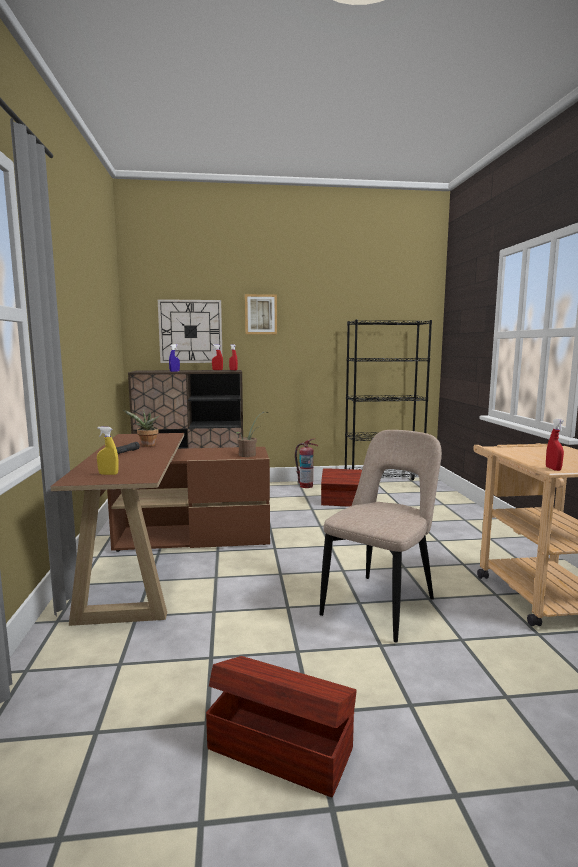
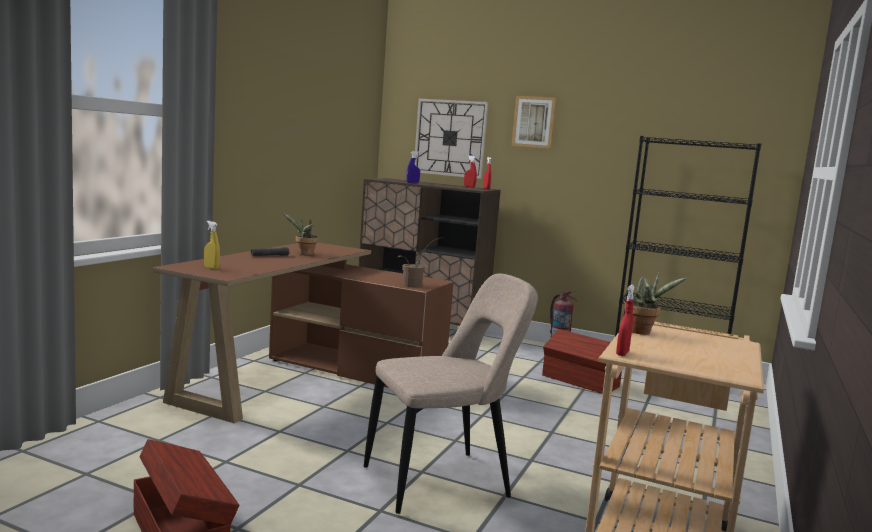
camera: 30 degrees right, 0 degrees up
none -> potted plant [625,271,686,335]

